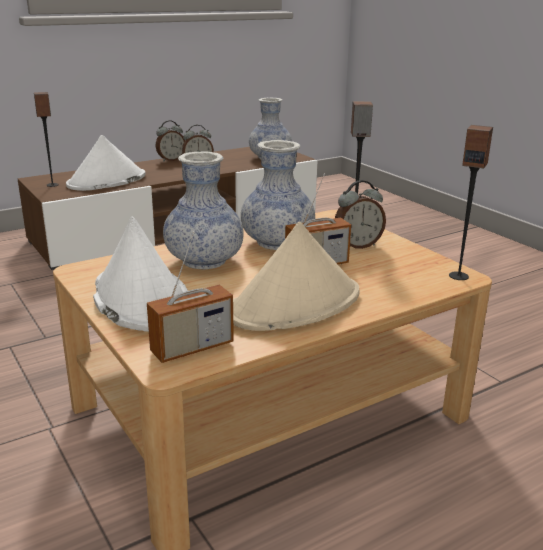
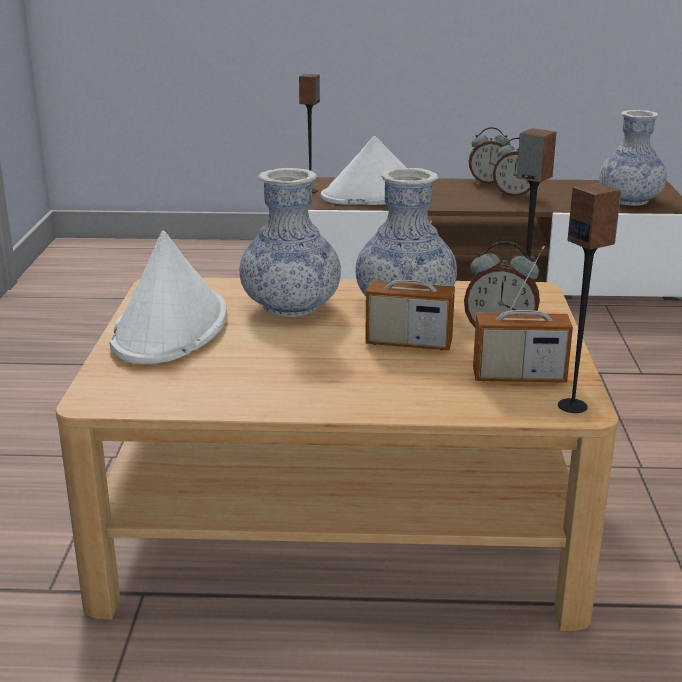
camera: 35 degrees right, 0 degrees up
radio [147,232,234,363] -> radio moved to [473,245,573,383]
beige hat [233,222,360,331] -> none

